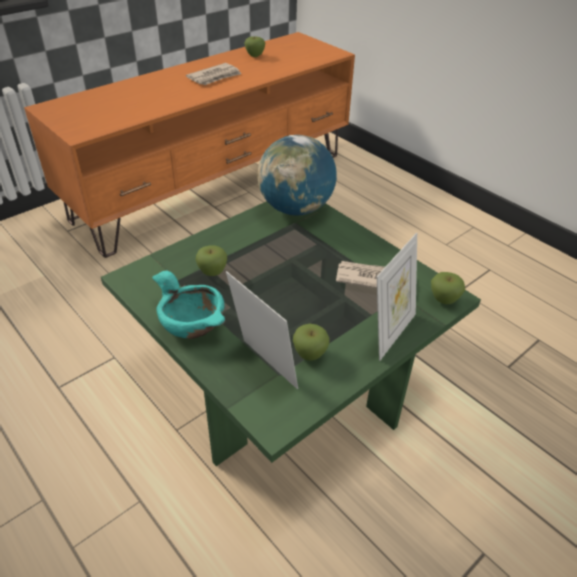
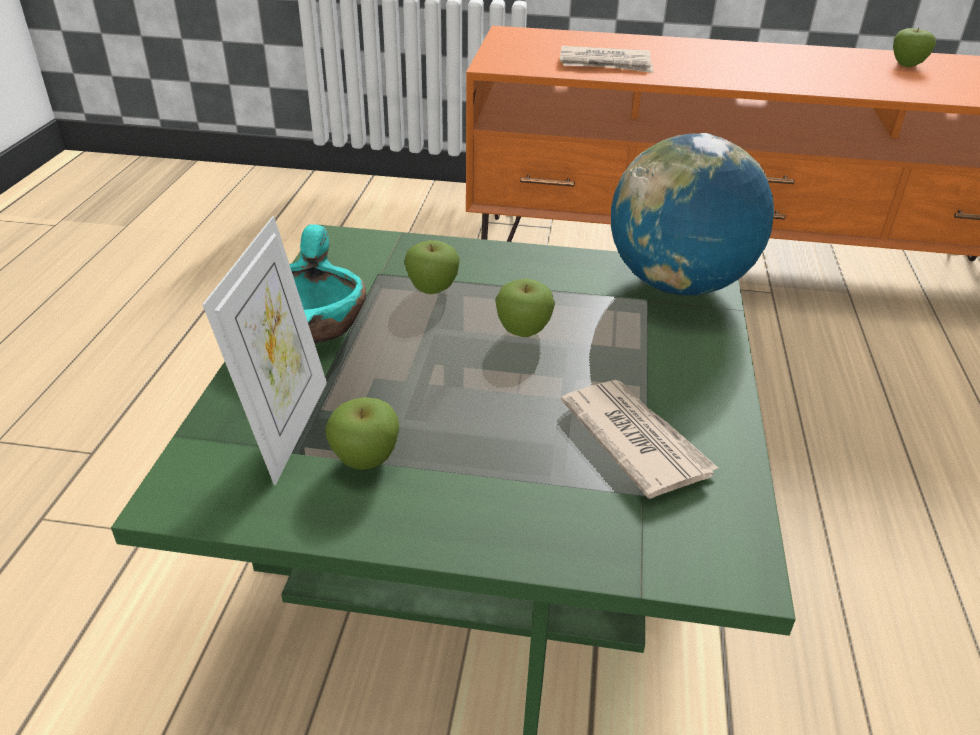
camera: 50 degrees right, 5 degrees down
newspaper [186,63,241,85] -> newspaper moved to [560,46,653,73]
picture frame [377,233,417,361] -> none
apple [431,272,465,304] -> apple moved to [495,279,555,337]

